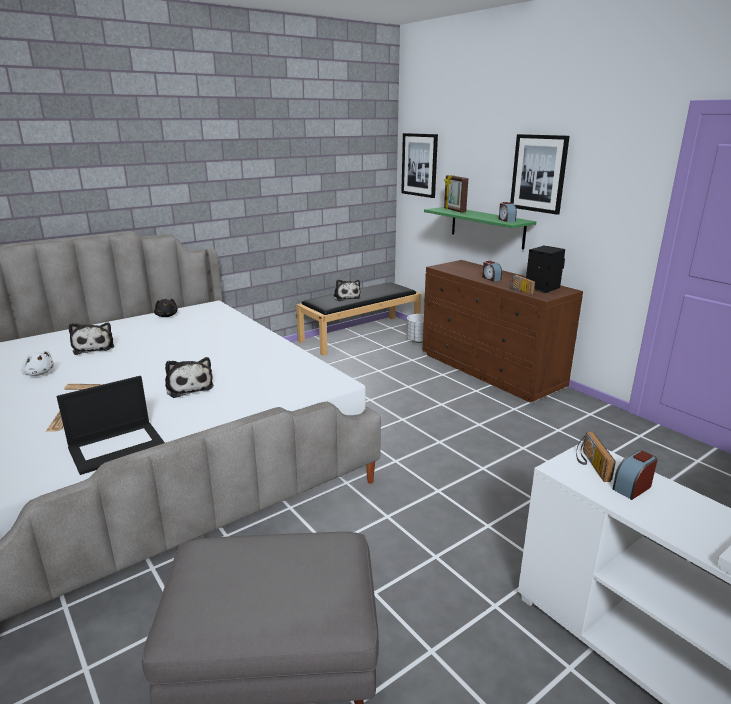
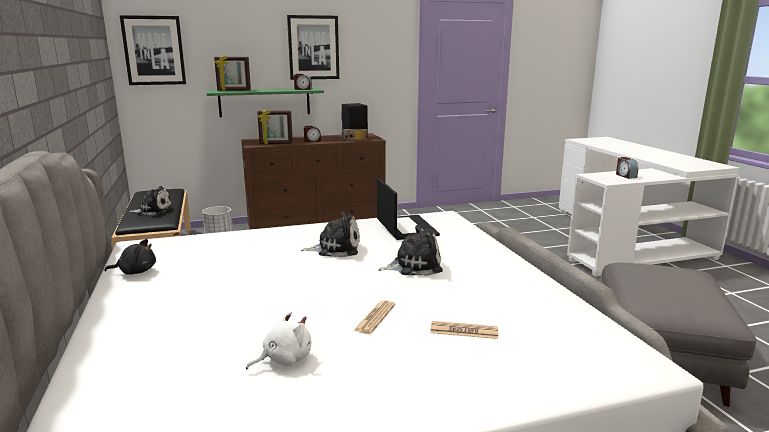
camera: 70 degrees left, 5 degrees down
laptop [57,376,165,475] -> laptop moved to [377,178,440,240]
plush toy [69,322,114,355] -> plush toy moved to [301,211,360,257]
radio [576,432,616,482] -> none
none -> picture frame [257,110,293,145]

